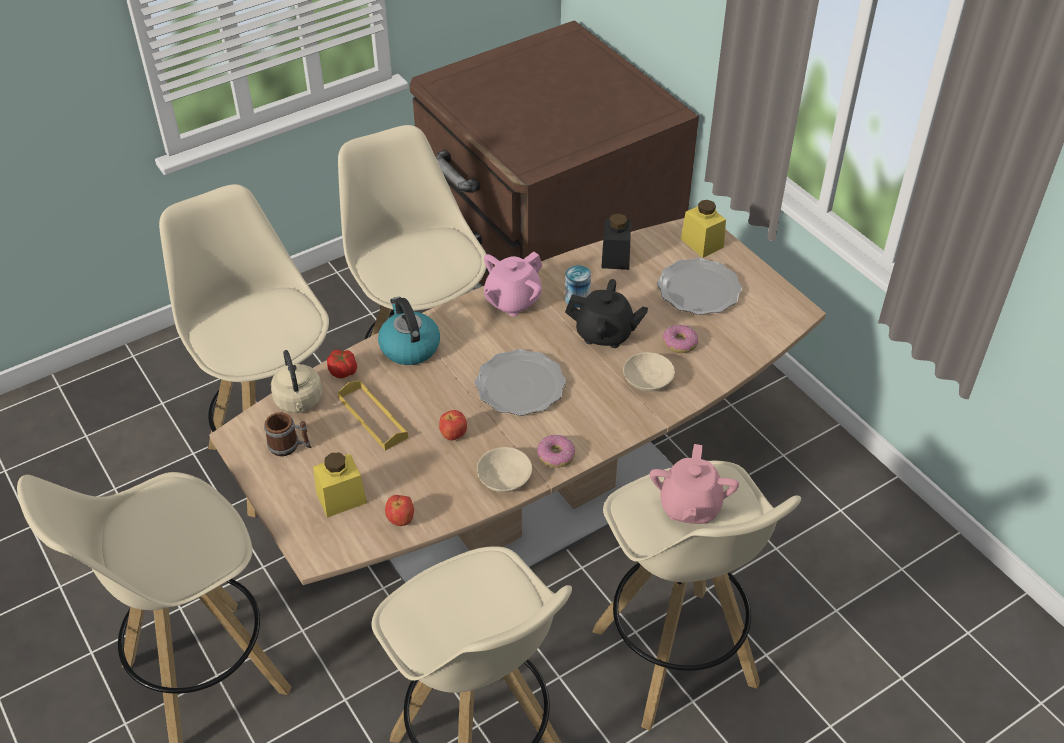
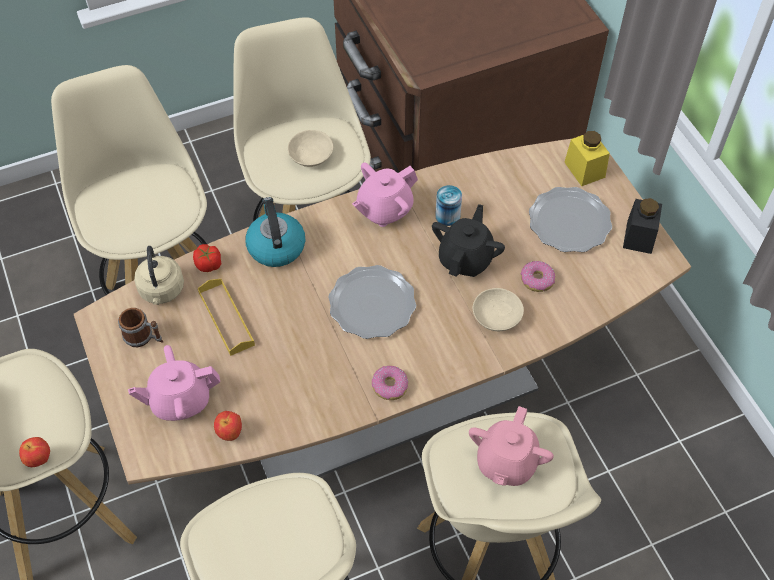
camera: 10 degrees right, 10 degrees up
yellow jar [313,453,367,518] -> pink teapot [128,345,220,421]
apple [439,410,467,441] -> apple moved to [19,437,50,467]
beige bowl [477,447,532,493] -> beige bowl moved to [288,130,333,167]
black teapot [565,279,648,348] -> black teapot turned 90 degrees counterclockwise [432,204,505,277]
black jar [601,213,631,270] -> black jar moved to [623,198,662,254]

